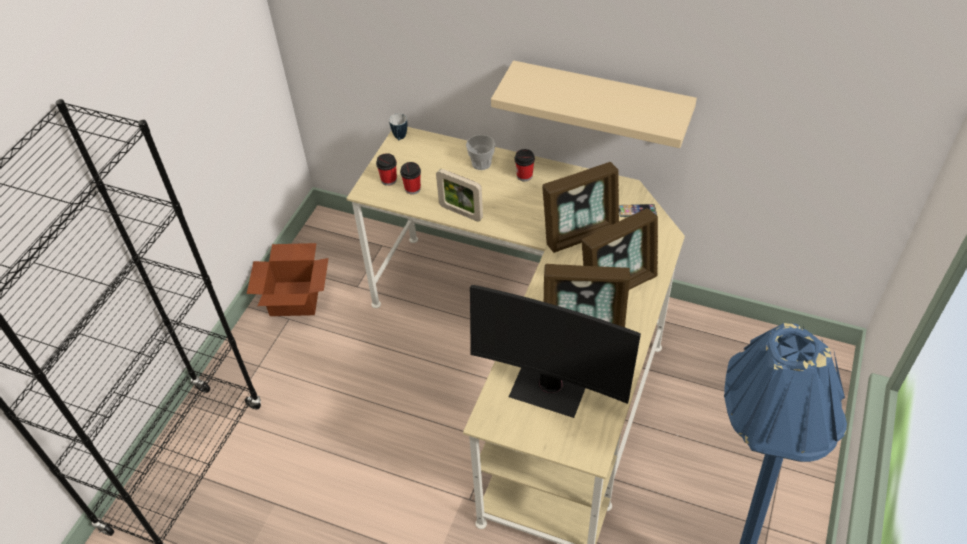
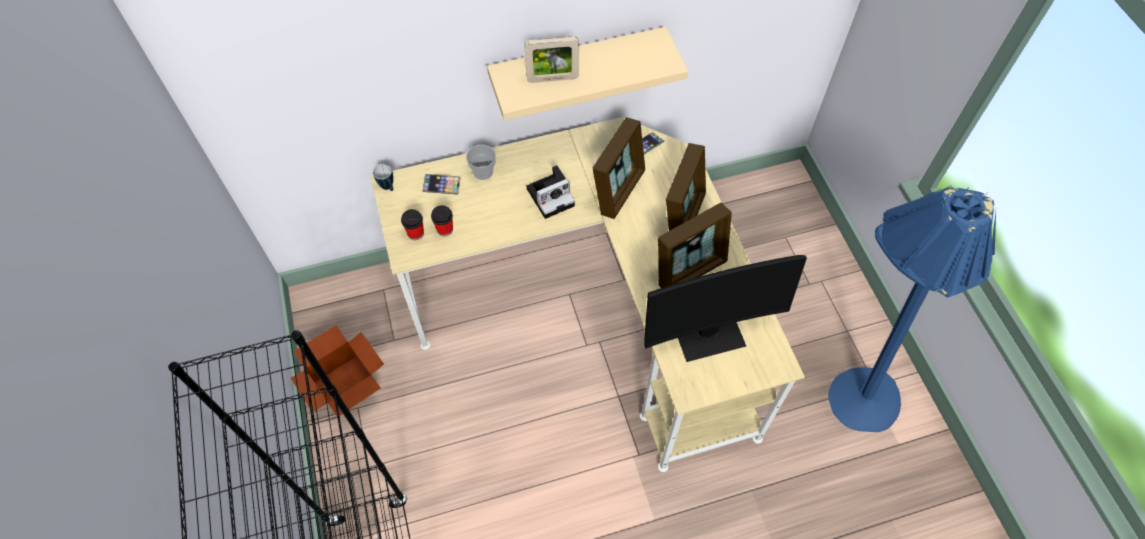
camera: 40 degrees left, 10 degrees up
picture frame [436,169,483,222] -> picture frame moved to [524,36,579,83]
cup [514,149,535,182] -> none
none -> phone [423,174,461,195]
none -> camera [526,165,575,219]

